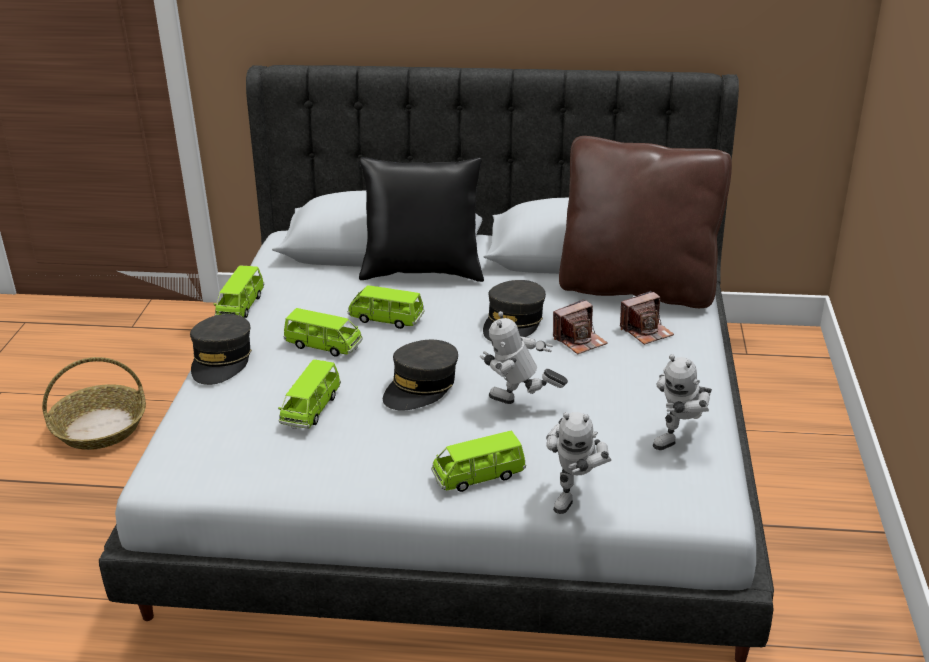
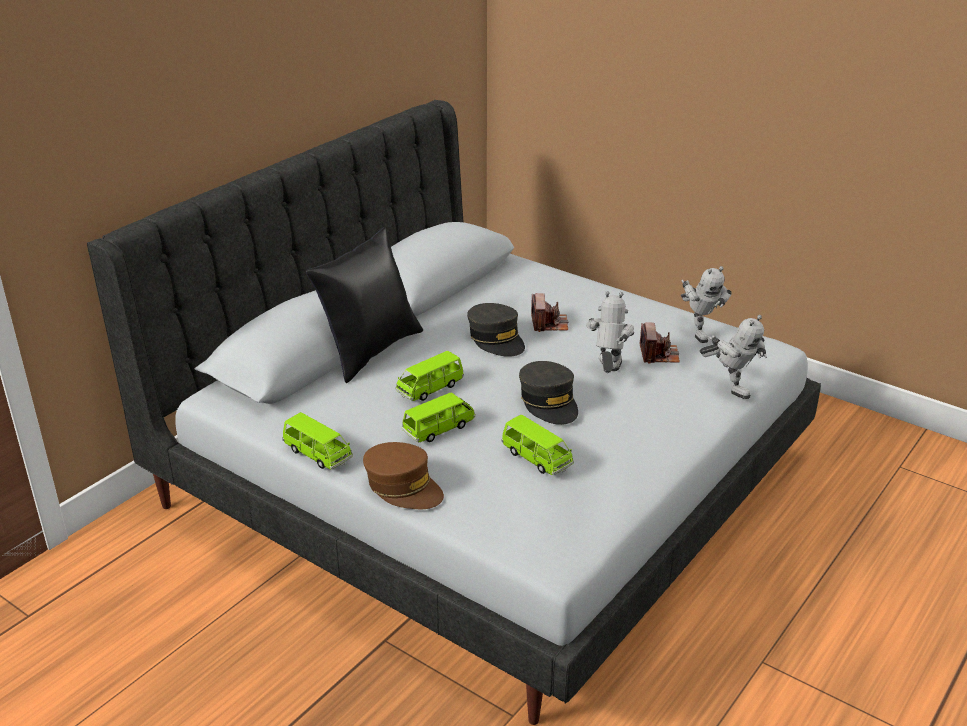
camera: 60 degrees left, 0 degrees up
basket [42,357,146,450] -> none
grey cap [190,314,252,385] -> brown cap [363,442,444,509]
green toy car [431,431,526,492] -> none
toy robot [480,311,568,404] -> toy robot turned 150 degrees clockwise [586,291,634,373]
brown pillow [559,136,732,308] -> none
camera [620,291,674,345] -> camera moved to [640,322,680,364]

